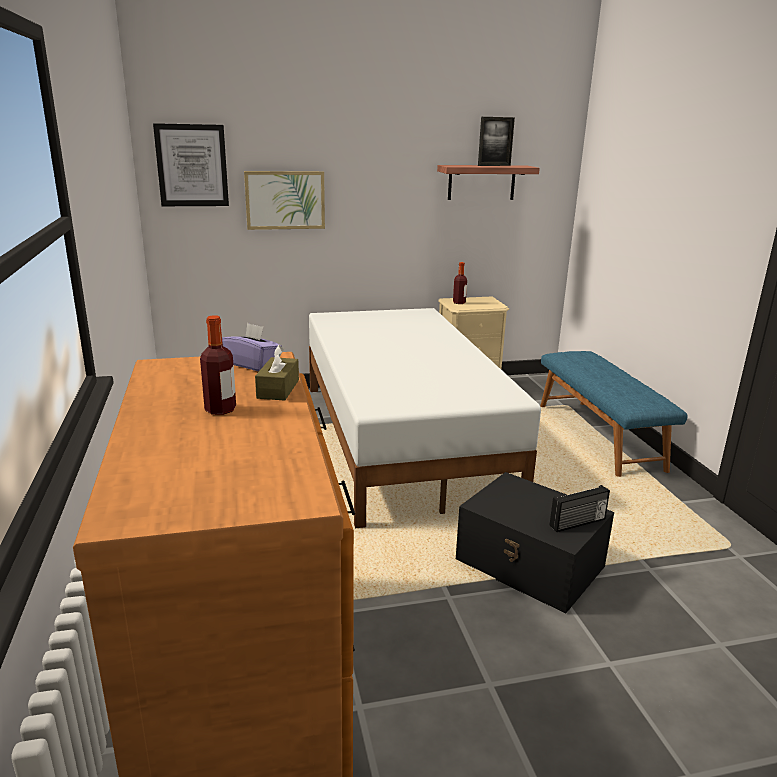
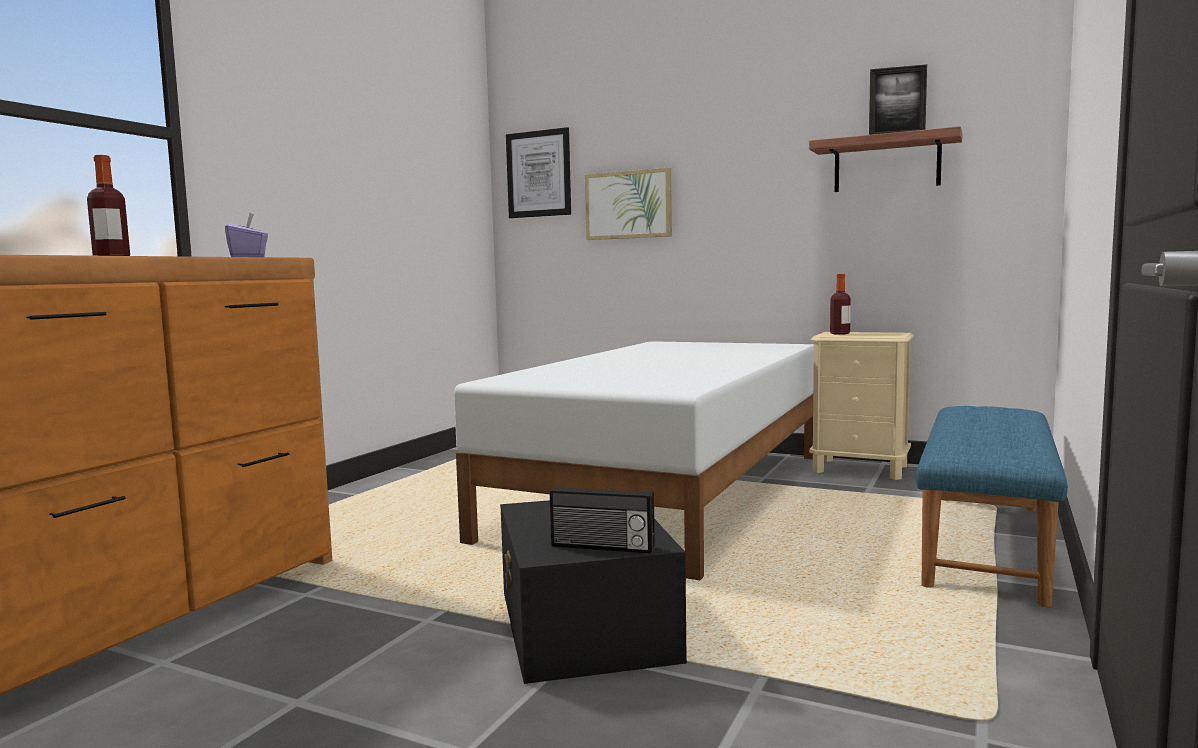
camera: 40 degrees right, 15 degrees down
brown tissue box [255,345,299,401] -> none

